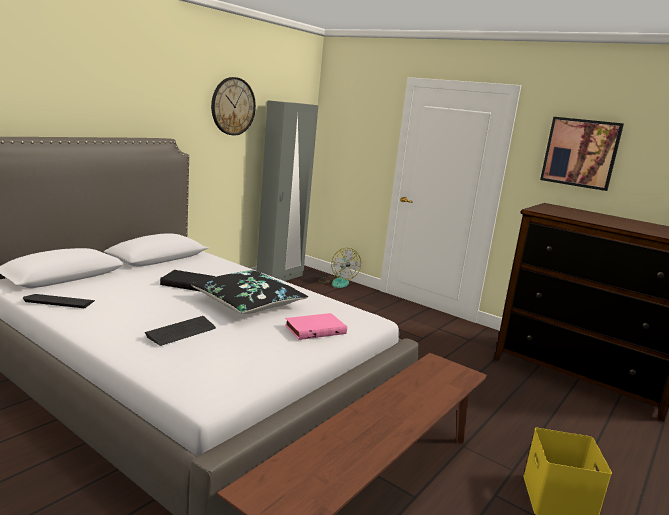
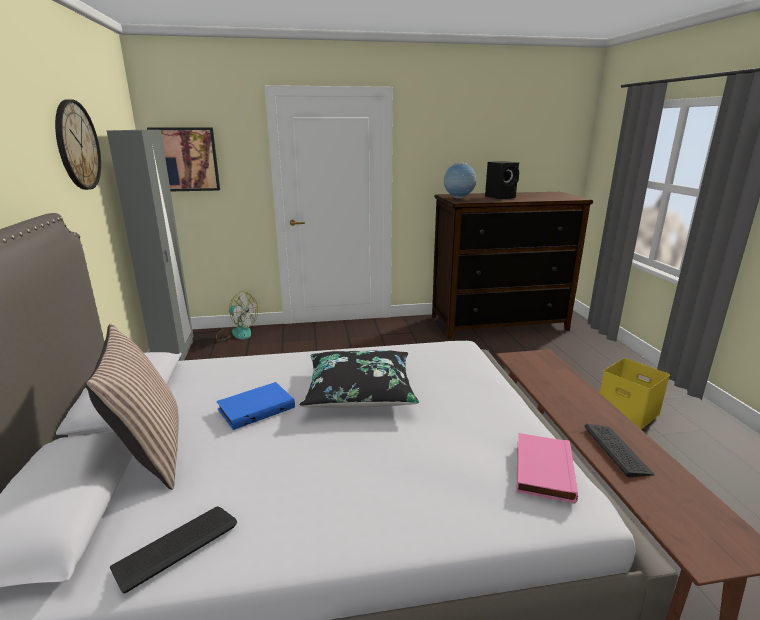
camera: 45 degrees left, 5 degrees up
keyboard [145,316,216,346] -> keyboard moved to [584,424,655,477]
black book [160,270,215,292] -> blue book [216,382,295,430]
pink book [285,313,347,340] -> pink book moved to [517,433,578,504]
picture [540,117,624,191] -> picture moved to [147,127,220,191]
none -> pillow [85,323,179,490]
none -> globe [444,163,477,199]
none -> black speaker [485,161,519,199]

